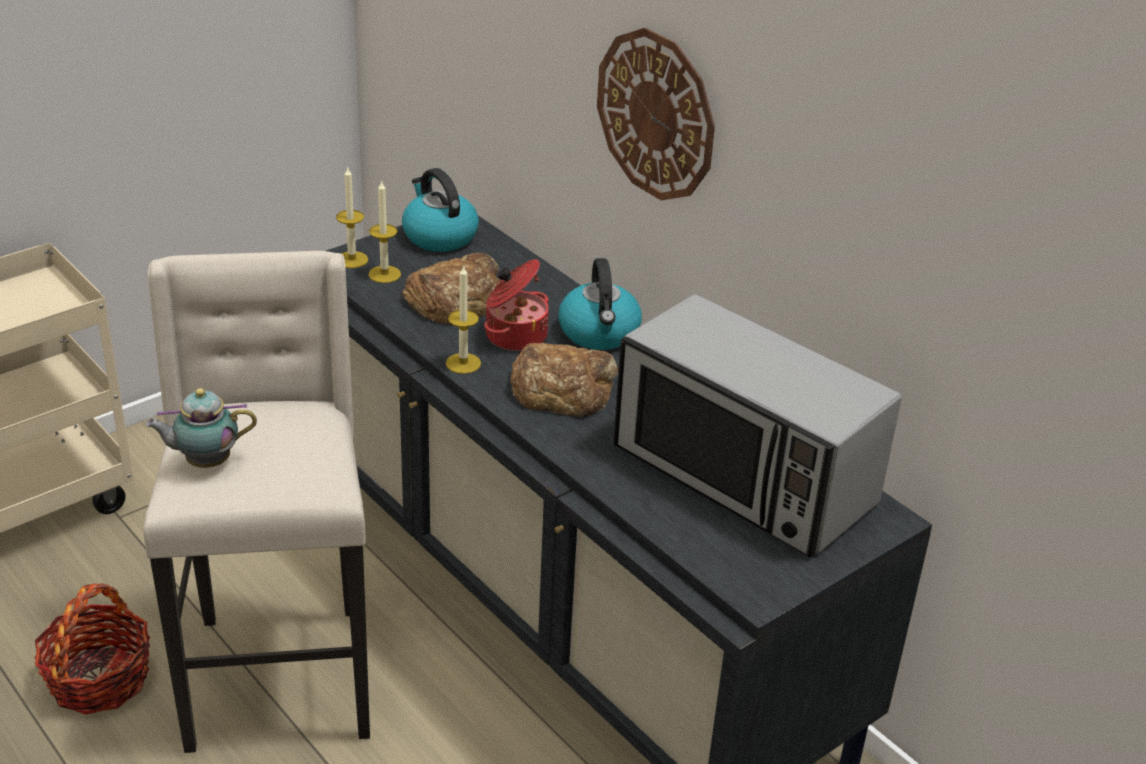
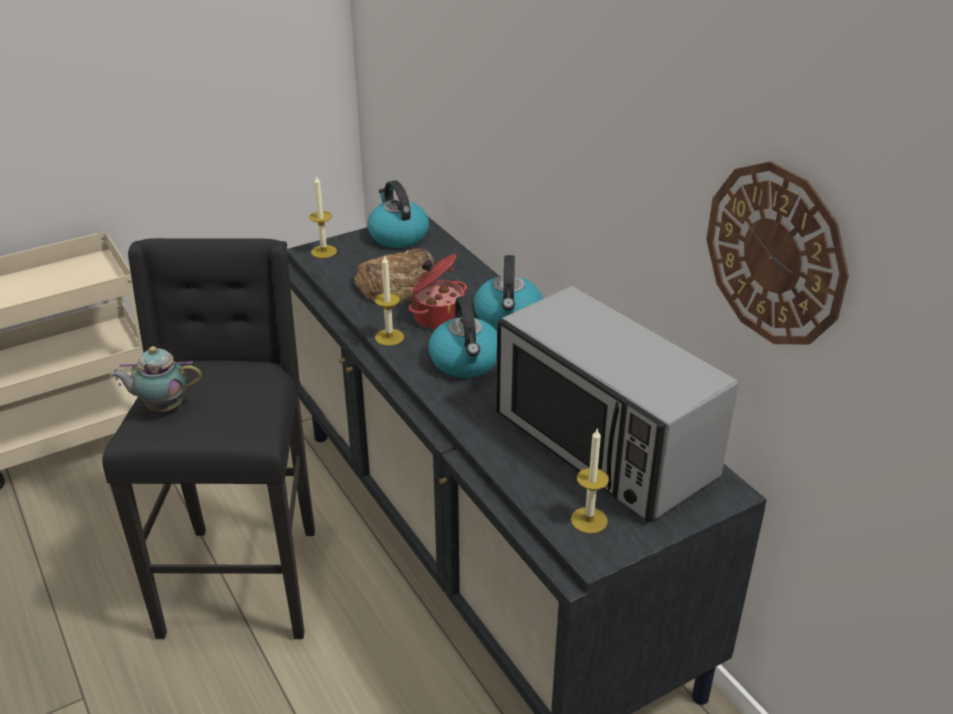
camera: 10 degrees right, 0 degrees up
basket [34,583,150,715] -> none
beige stool [143,251,370,753] -> black stool [102,238,315,639]
candle [368,180,401,283] -> candle moved to [571,429,609,534]
bread [510,343,618,417] -> kettle [428,296,497,378]
wall clock [597,28,715,201] -> wall clock moved to [706,161,849,345]

